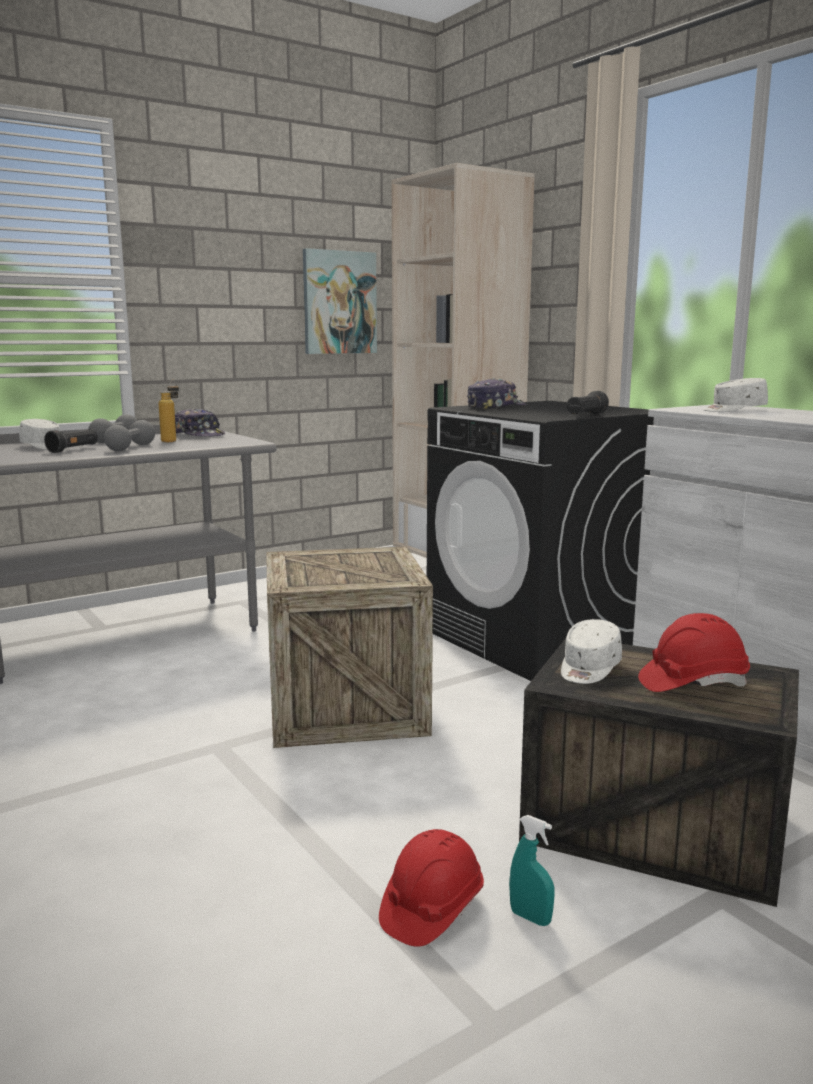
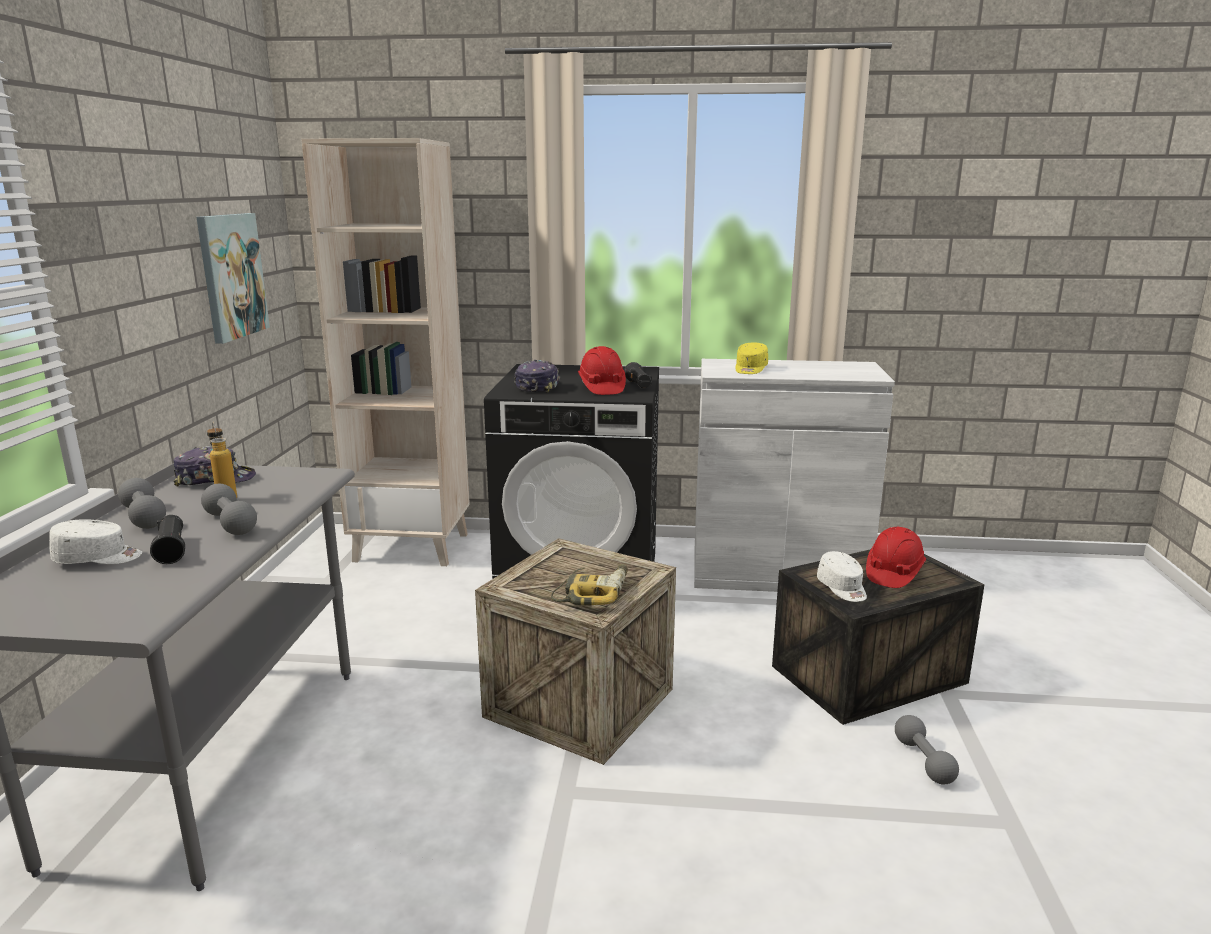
camera: 50 degrees left, 5 degrees up
red hard hat [379,829,484,947] -> red hard hat moved to [578,346,626,395]
turquoise spray bottle [509,815,555,926] -> grey dumbbell [895,715,959,784]
white cap [704,378,768,412] -> yellow cap [736,343,768,374]
none -> power drill [551,564,628,605]

